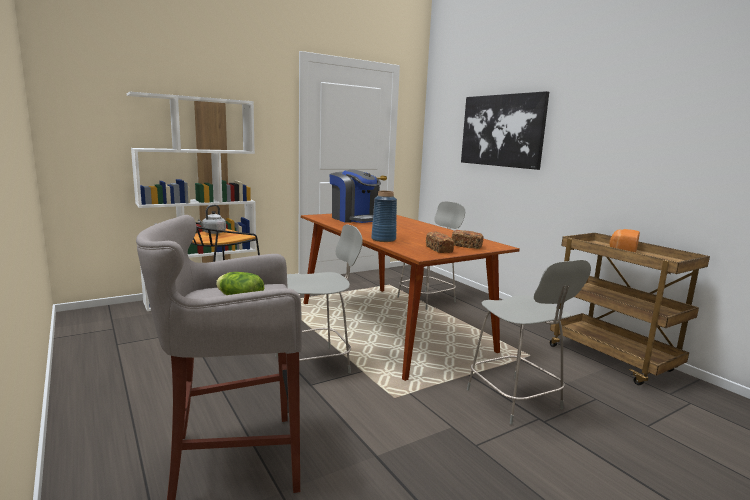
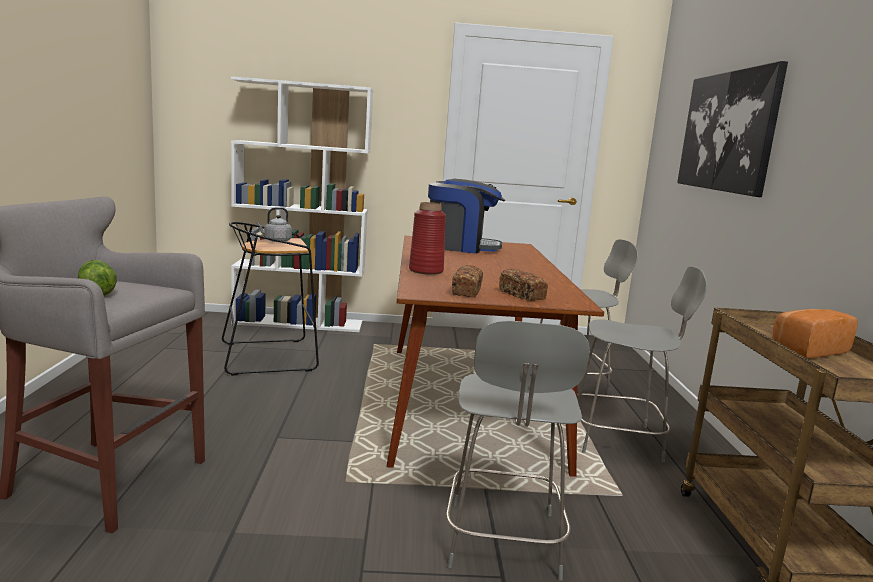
camera: 30 degrees right, 0 degrees up
grey chair [276,225,363,373] -> grey chair moved to [577,266,707,463]
coffee machine [329,170,381,223] -> coffee machine turned 75 degrees counterclockwise [428,179,505,253]
blue vase [371,191,397,242] -> red vase [409,202,446,275]

